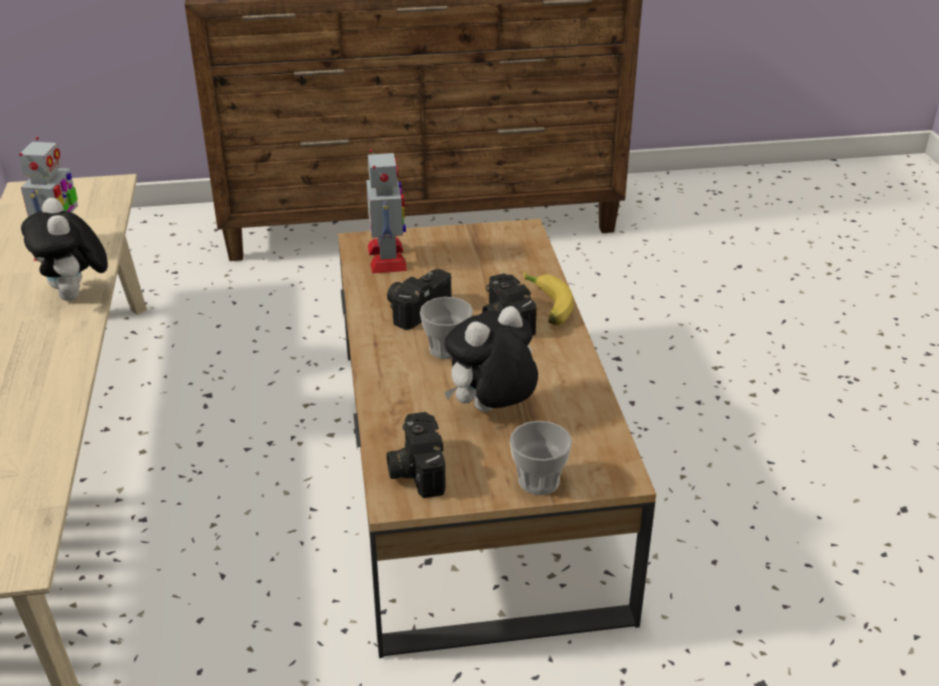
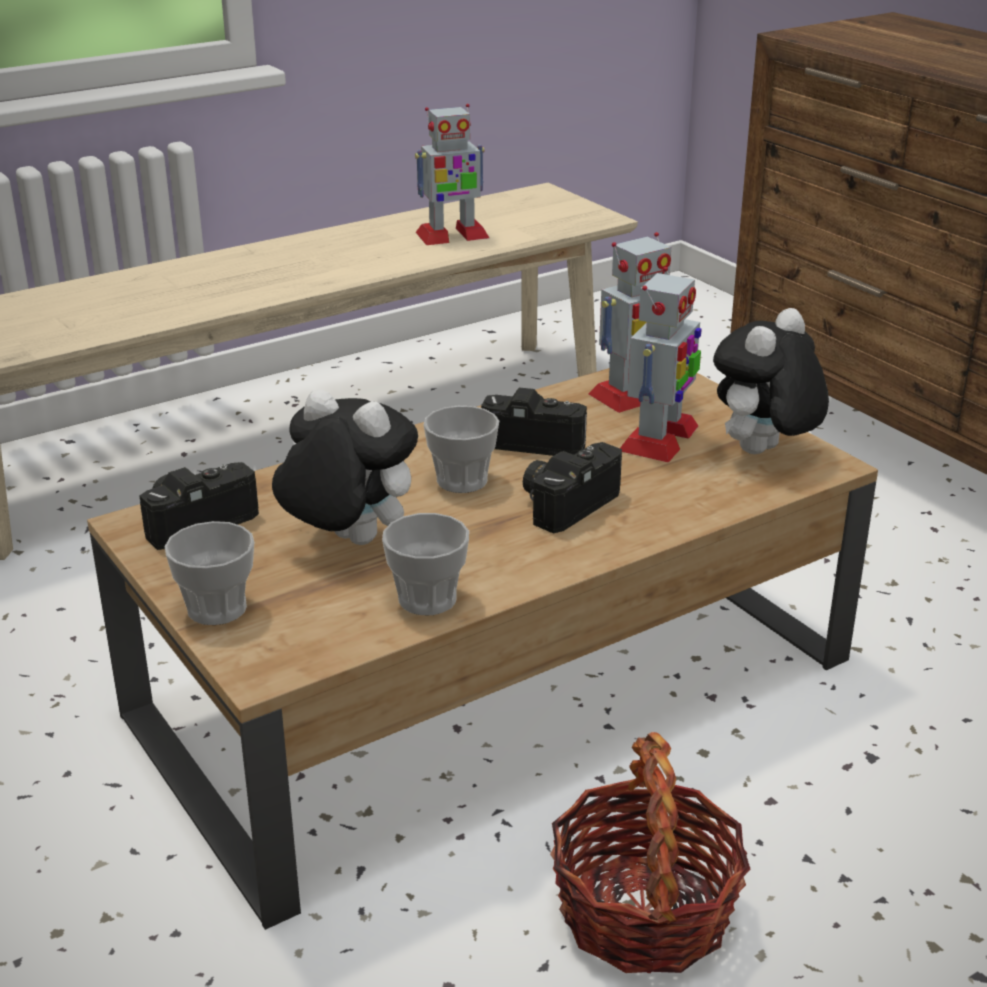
camera: 65 degrees right, 5 degrees down
plush toy [21,198,108,301] -> plush toy moved to [713,308,829,454]
banana [524,271,574,326] -> none
none -> cup [382,513,469,615]
none -> basket [550,732,750,973]
none -> toy robot [620,267,702,463]

